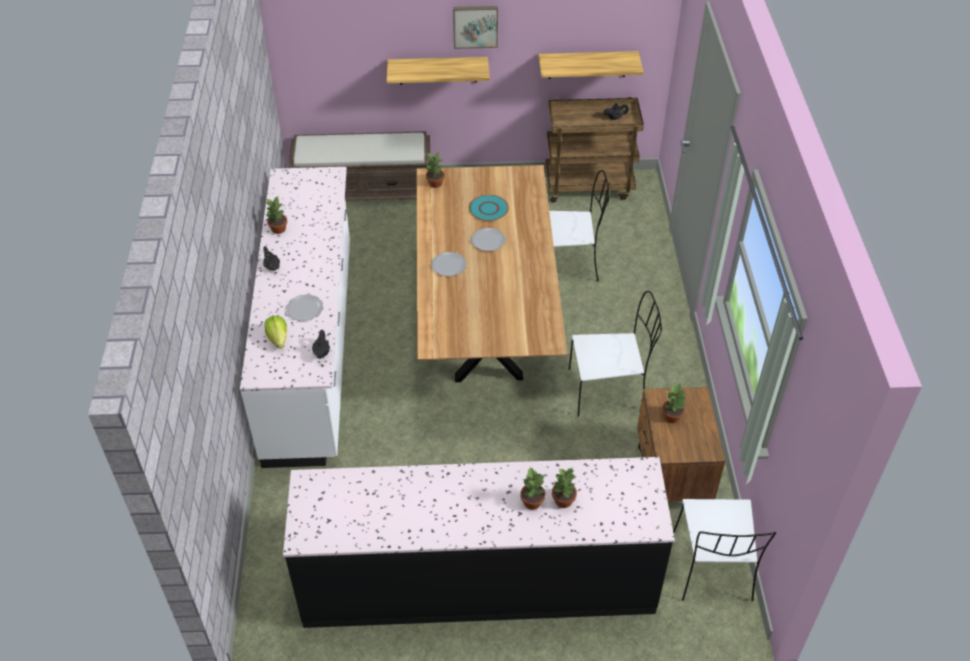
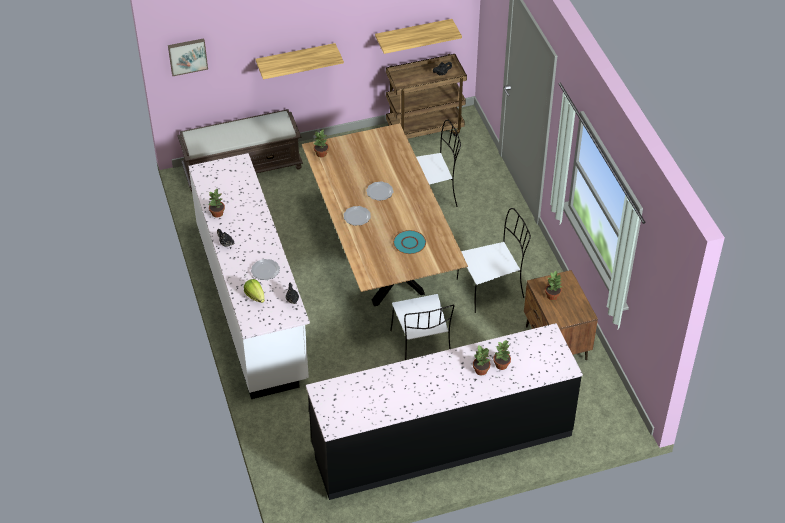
camera: 15 degrees left, 0 degrees up
picture [453,6,498,49] -> picture moved to [168,38,208,76]
turquoise plate [469,195,509,221] -> turquoise plate moved to [393,230,426,254]
white chair [673,499,776,601] -> white chair moved to [390,294,454,360]

